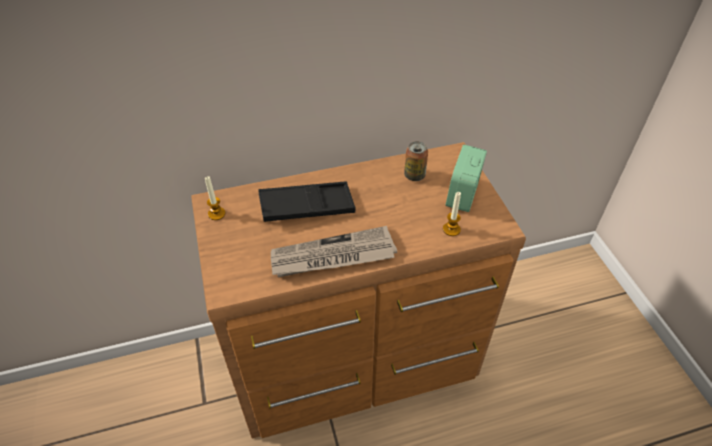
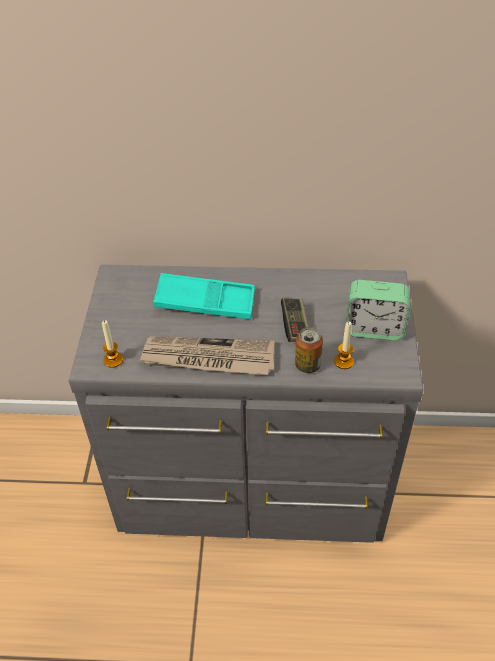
camera: 20 degrees right, 0 degrees up
brown dresser [191,142,526,439] -> grey dresser [69,264,423,543]
candle [205,176,225,220] -> candle moved to [102,321,123,368]
black tray [258,182,356,222] -> turquoise tray [153,273,255,320]
can [404,141,428,181] -> can moved to [295,327,323,373]
alarm clock [446,144,487,212] -> alarm clock turned 120 degrees counterclockwise [346,280,410,341]
none -> game controller [281,298,309,342]

